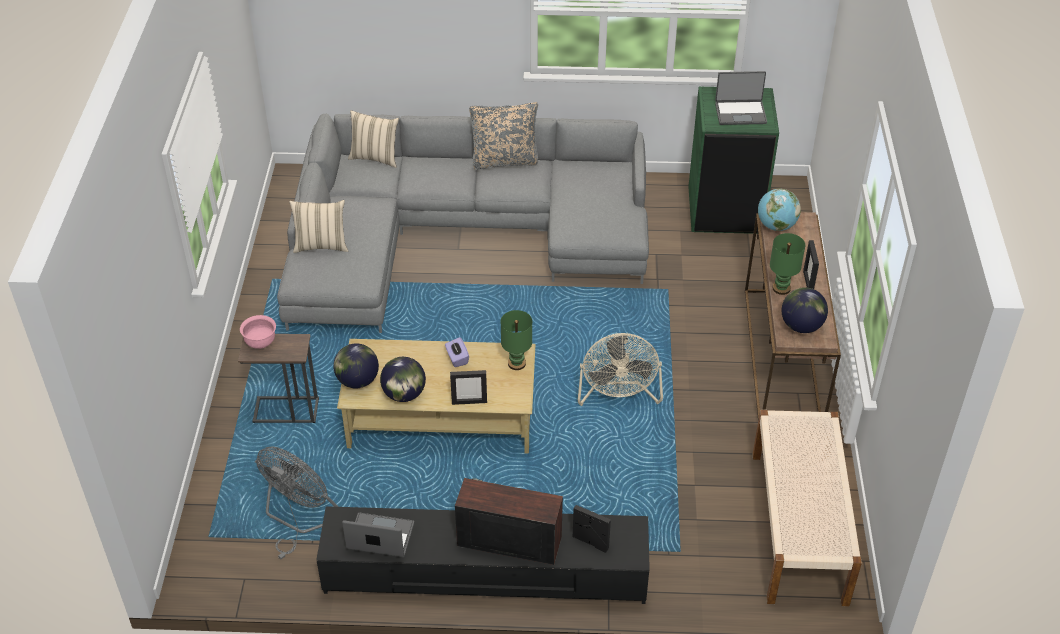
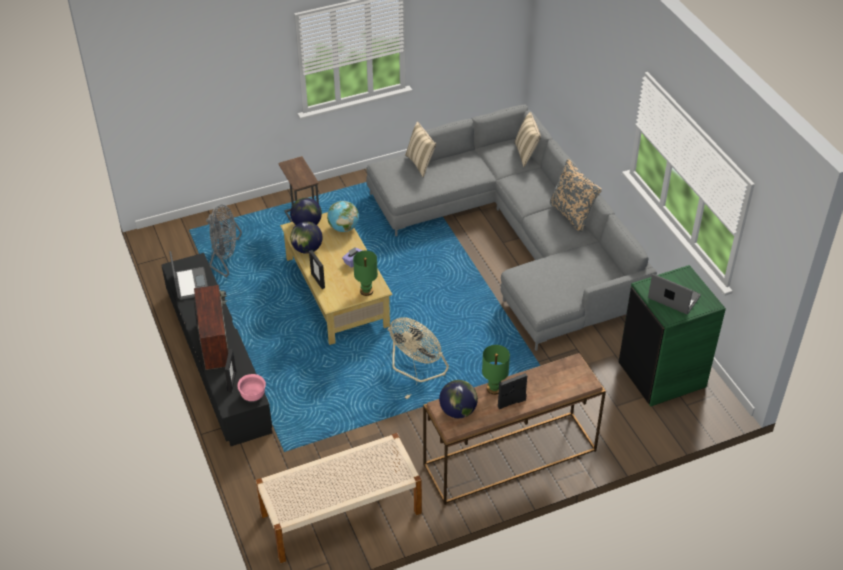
camera: 65 degrees right, 0 degrees up
pink bowl [240,315,276,349] -> pink bowl moved to [237,374,266,401]
beige fan [578,332,663,406] -> beige fan turned 150 degrees clockwise [387,317,449,399]
laptop [715,71,767,125] -> laptop turned 150 degrees clockwise [648,274,701,315]
globe [758,188,801,231] -> globe moved to [327,201,359,232]

